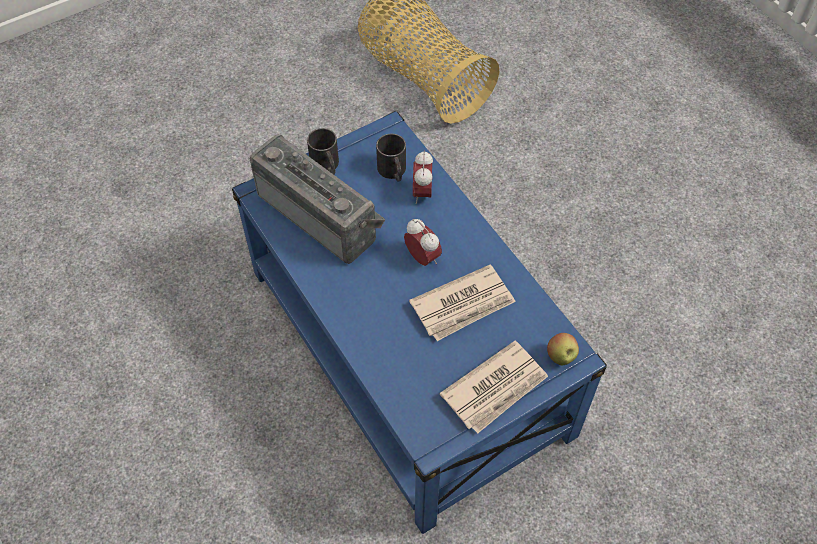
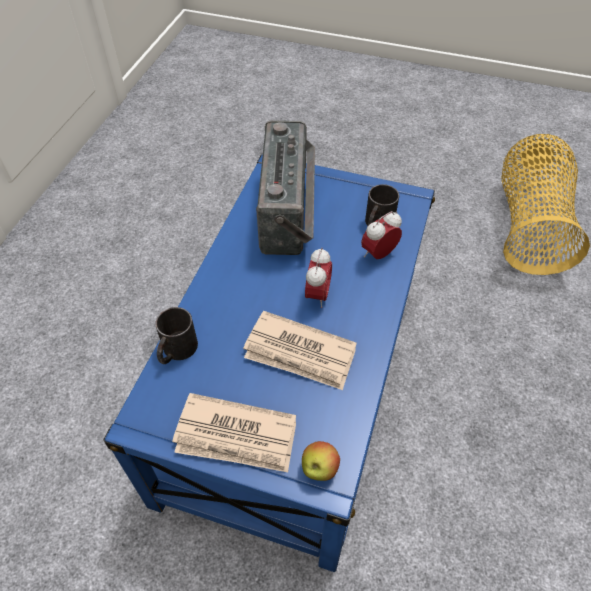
camera: 50 degrees right, 5 degrees down
black mug [307,128,339,174] -> black mug moved to [155,307,198,364]

